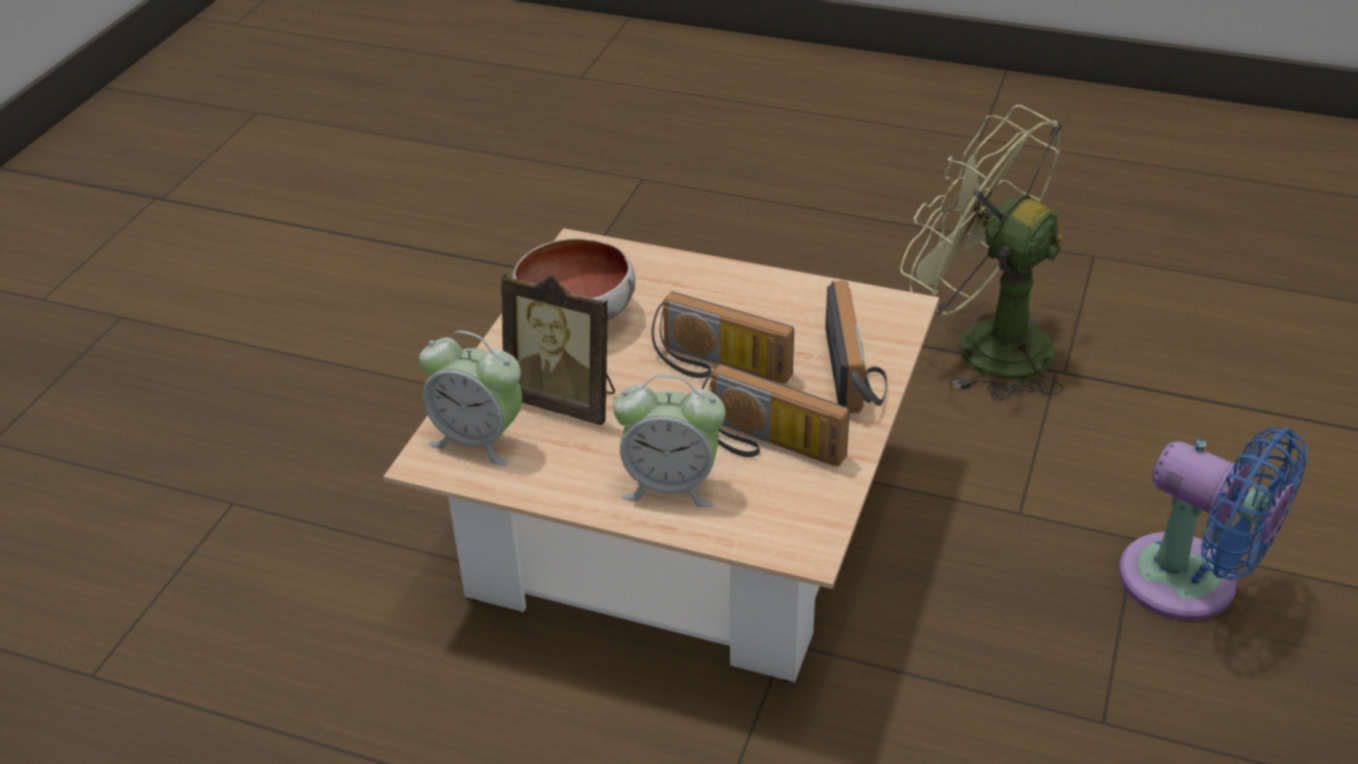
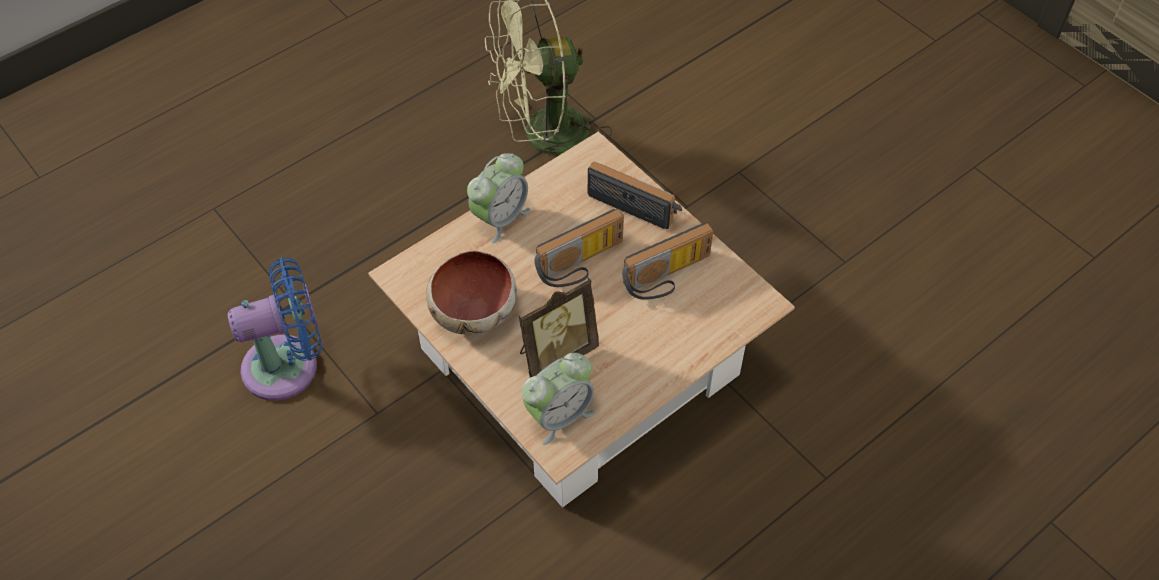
camera: 60 degrees left, 15 degrees up
alarm clock [613,375,726,507] -> alarm clock moved to [467,153,530,243]
blue fan [1119,426,1308,621] -> blue fan moved to [228,258,322,401]

